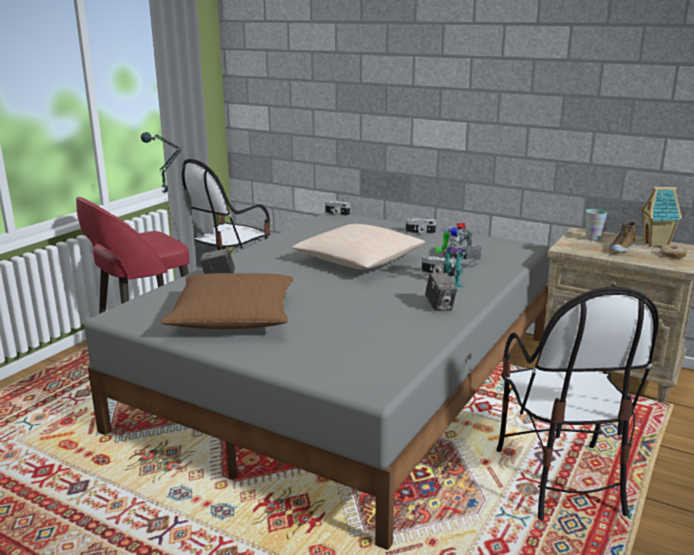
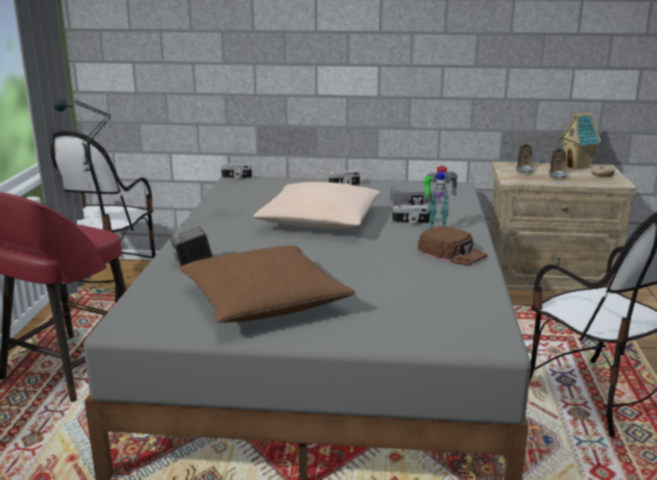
camera: 25 degrees left, 0 degrees up
camera [425,273,457,311] -> brown cap [418,226,487,266]
cup [586,209,607,241] -> shoe [516,144,533,173]

